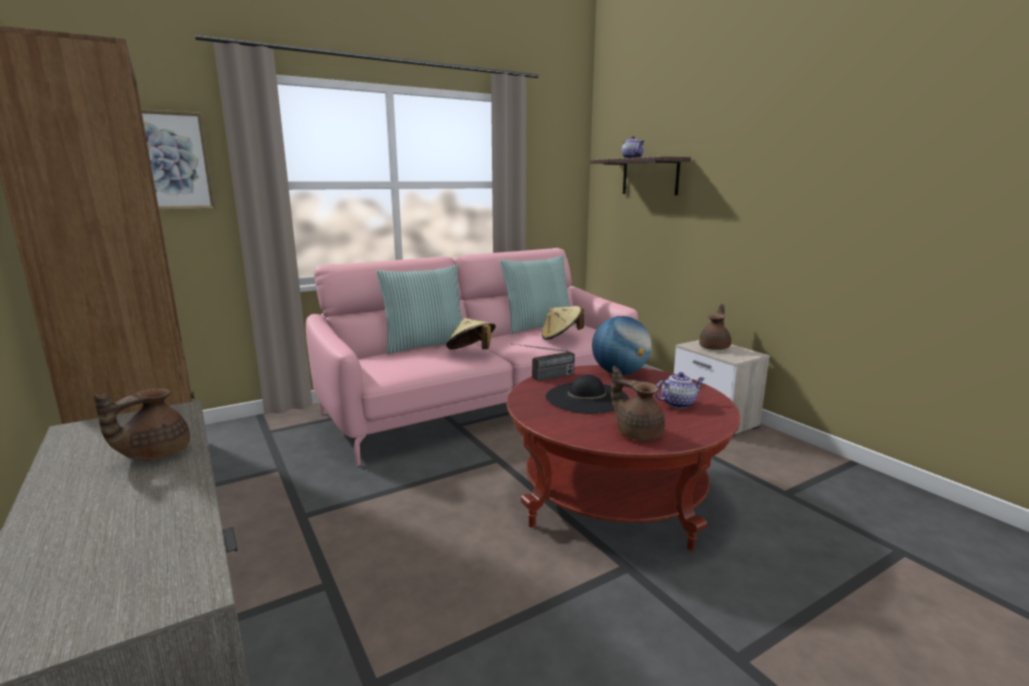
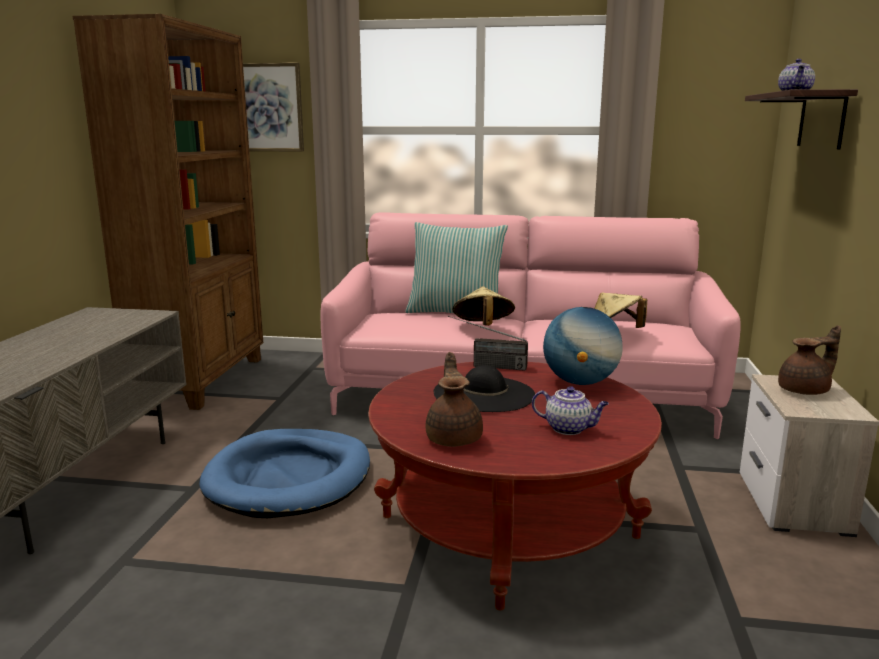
camera: 40 degrees right, 0 degrees up
brown teapot [94,388,190,461] -> none
pillow [500,255,576,334] -> none
none -> blue dog bed [199,429,370,518]

